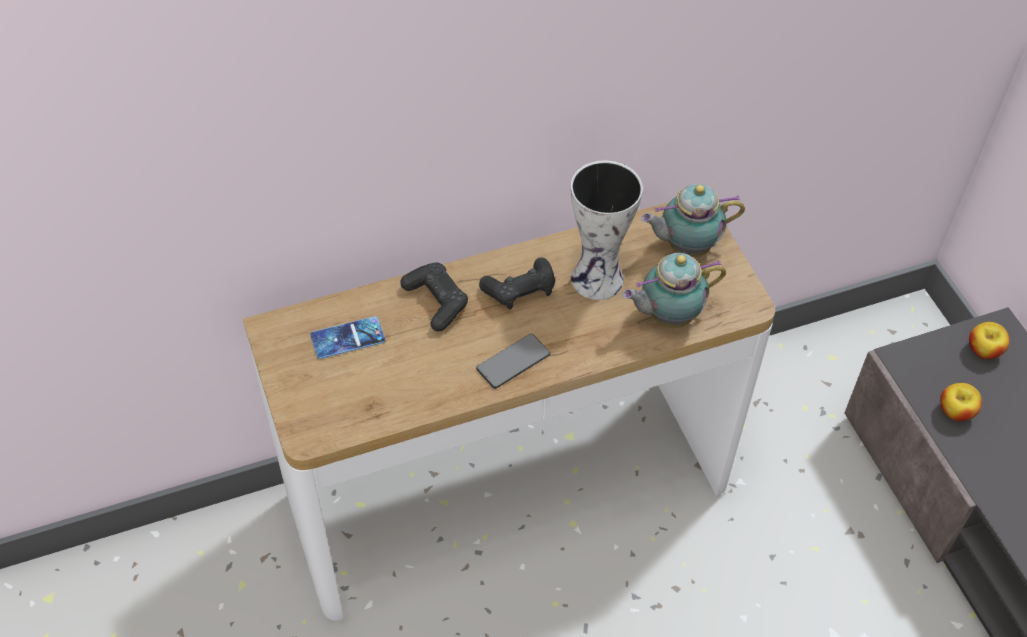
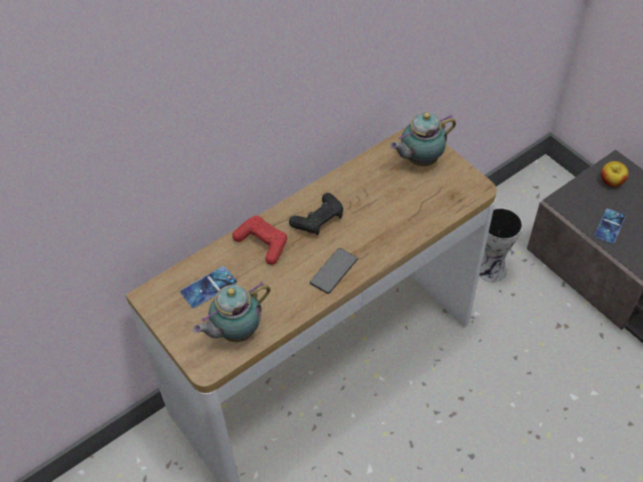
camera: 15 degrees left, 0 degrees up
black game controller [400,262,468,332] -> red game controller [232,216,287,265]
vase [571,161,643,300] -> vase moved to [479,207,523,283]
teapot [622,253,726,328] -> teapot moved to [193,282,271,342]
apple [940,383,982,421] -> phone [595,208,626,244]

